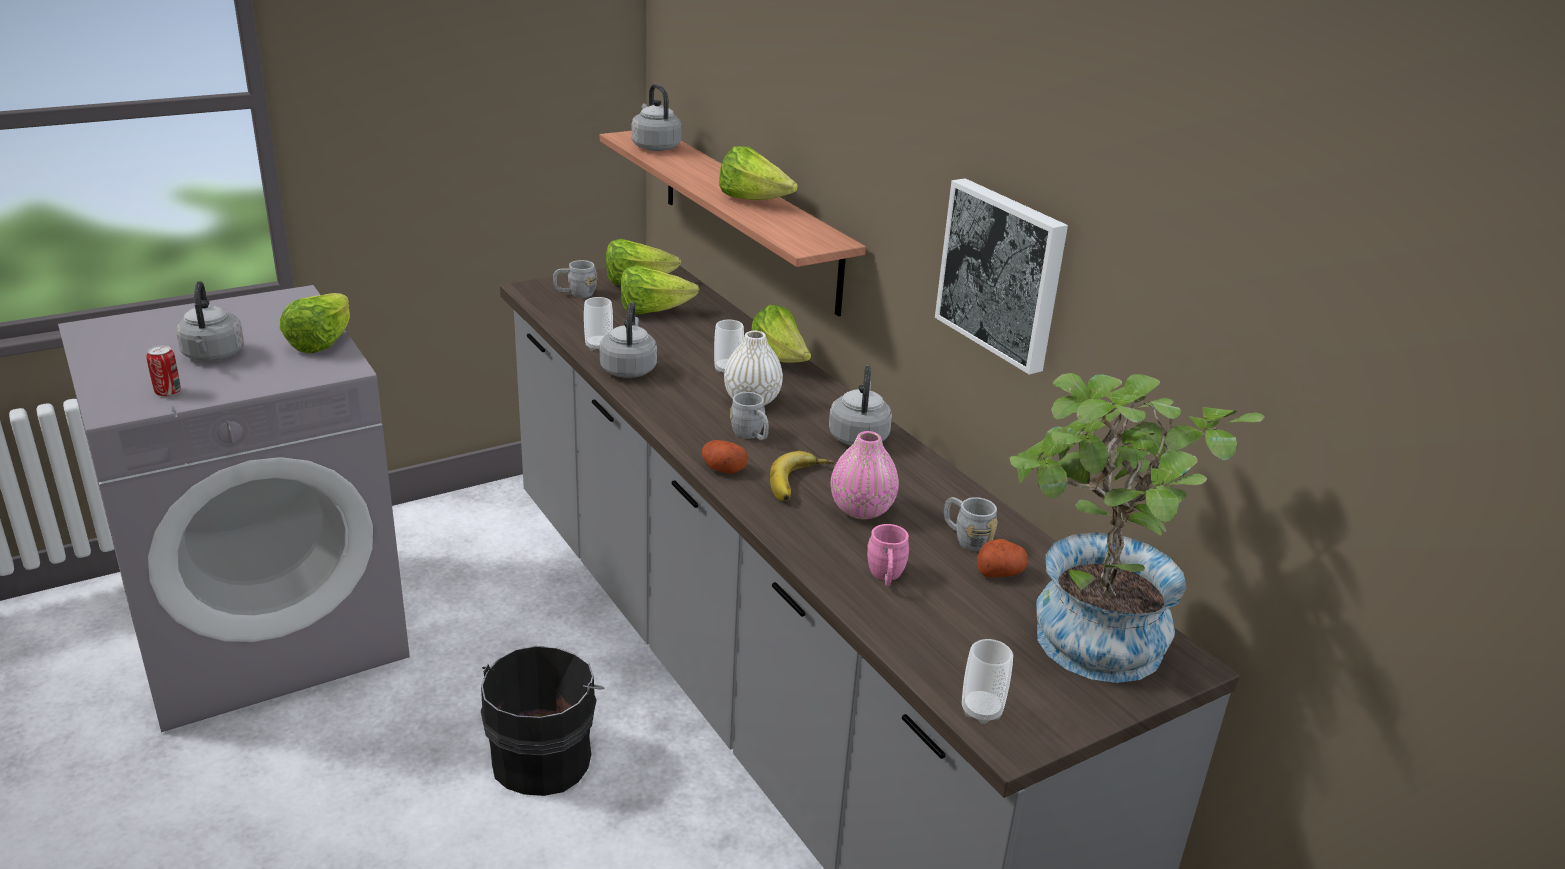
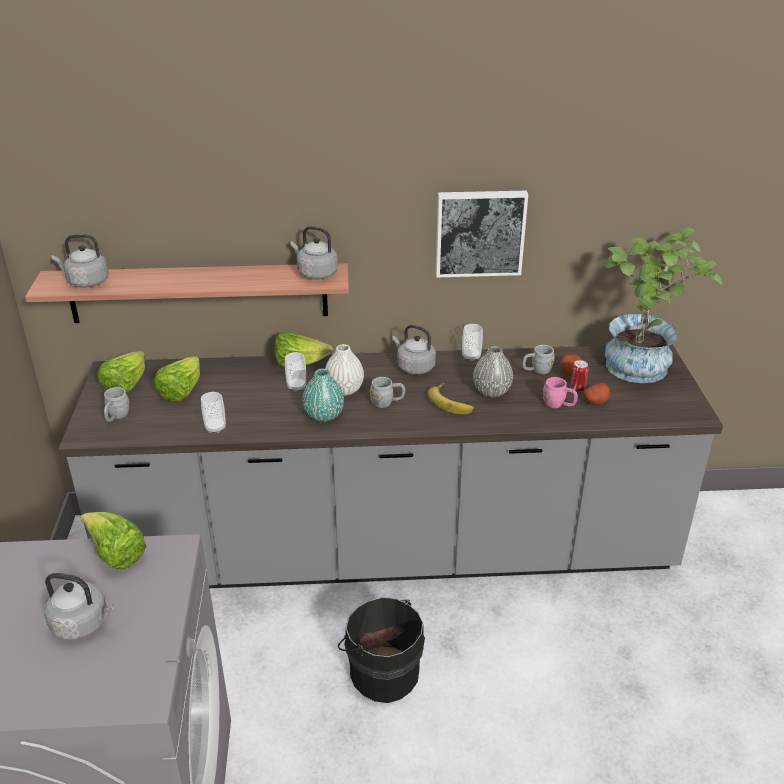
camera: 60 degrees left, 5 degrees up
can [146,345,181,397] -> can moved to [570,360,589,392]
grey kettle [600,302,657,378] -> grey kettle moved to [290,226,338,279]
potato [702,440,747,474] -> potato moved to [583,383,611,404]
lettuce [719,146,798,200] -> none
pink vase [831,431,899,519] -> grey vase [473,346,513,397]
cup [962,639,1013,724] -> cup moved to [462,324,483,361]
none -> turquoise vase [302,369,344,422]

